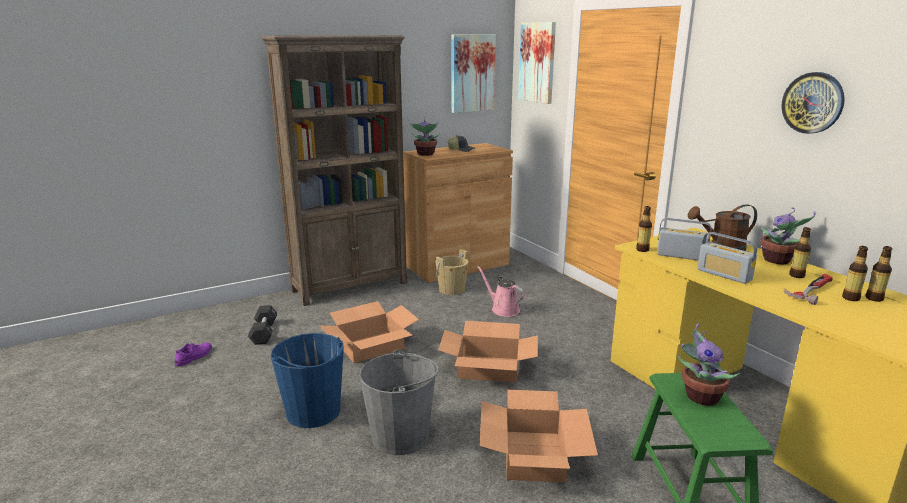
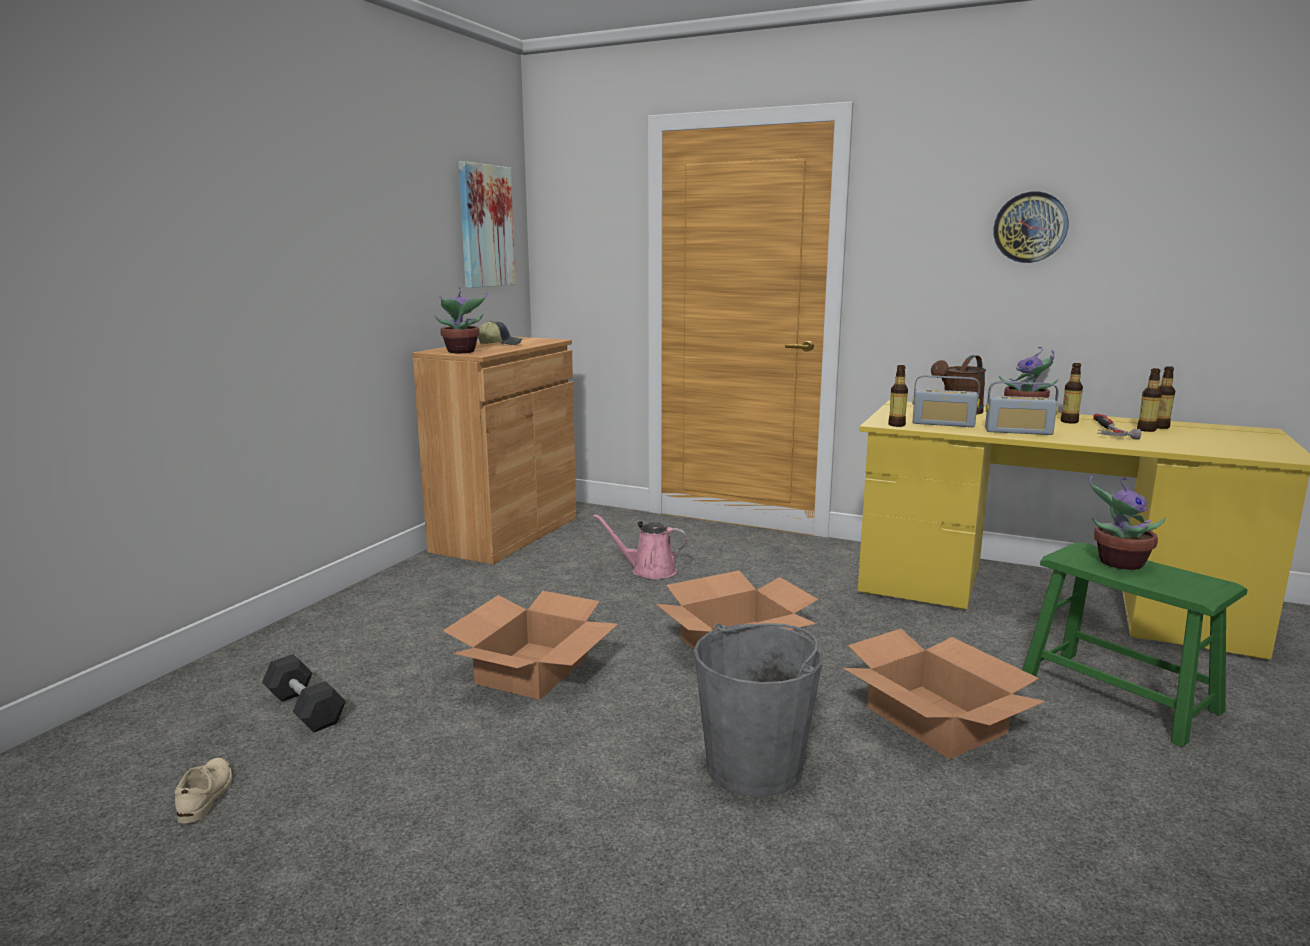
camera: 35 degrees left, 5 degrees down
purple shoe [175,342,212,366] -> beige shoe [175,758,232,823]
brown bookcase [261,35,407,306] -> none
blue bucket [271,333,344,428] -> none
beige bucket [435,249,469,295] -> none
picture [518,22,556,104] -> none
radio [657,218,711,261] -> radio turned 150 degrees counterclockwise [913,375,980,427]

